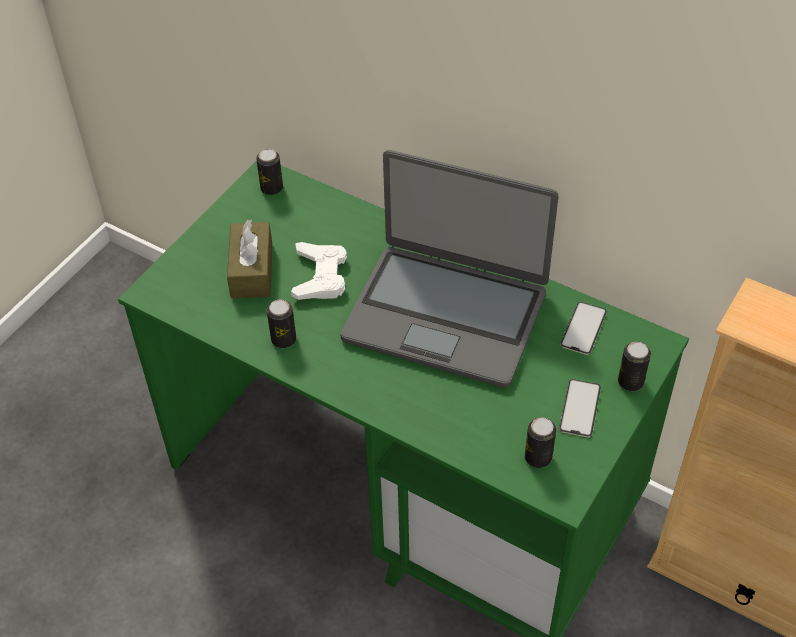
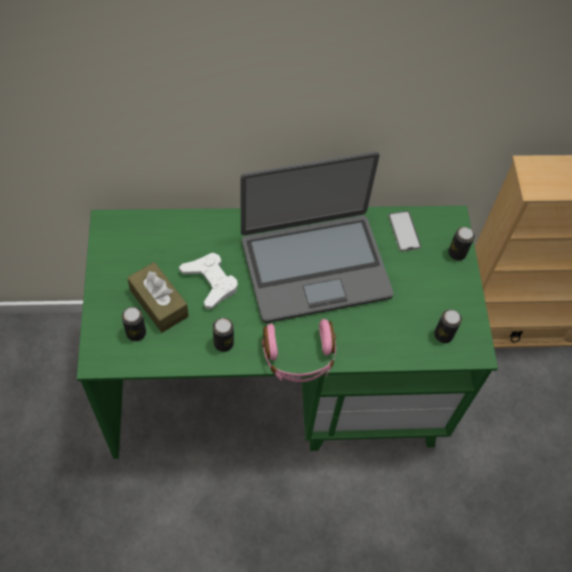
camera: 40 degrees left, 10 degrees up
can [256,149,283,195] -> can moved to [122,307,146,341]
phone [559,379,601,437] -> none
none -> pink headphones [262,319,336,382]

